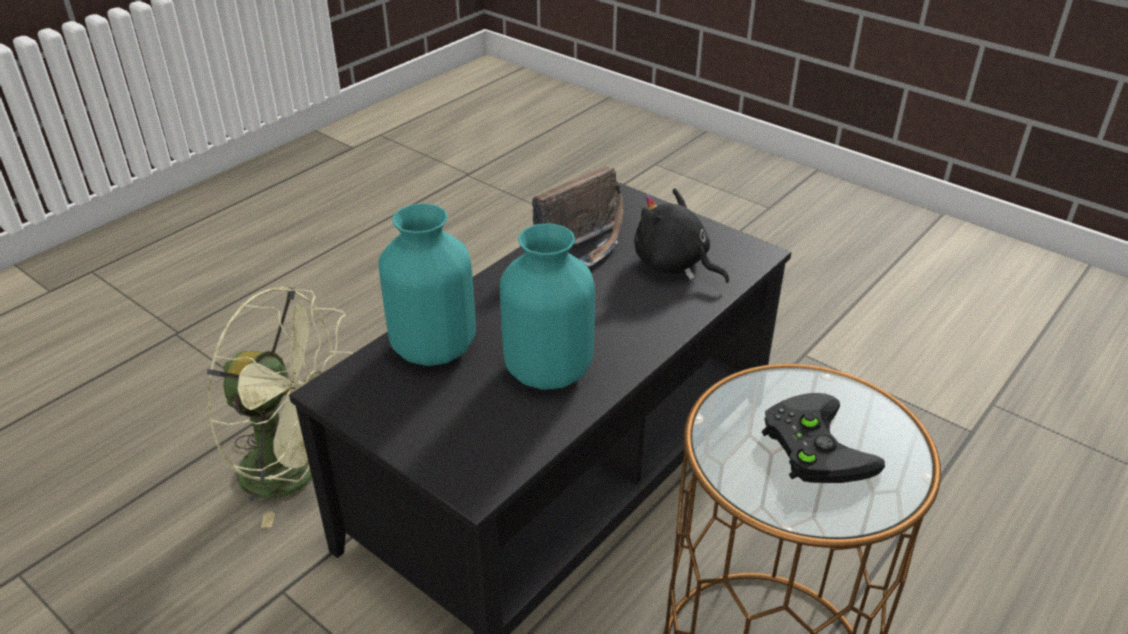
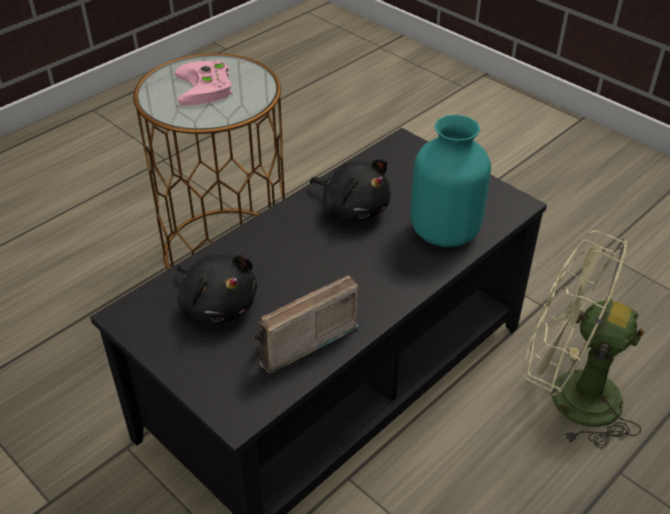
camera: 175 degrees left, 5 degrees up
turquoise vase [500,223,595,390] -> black plush toy [310,159,391,222]
black game controller [762,393,885,483] -> pink game controller [175,60,233,105]

